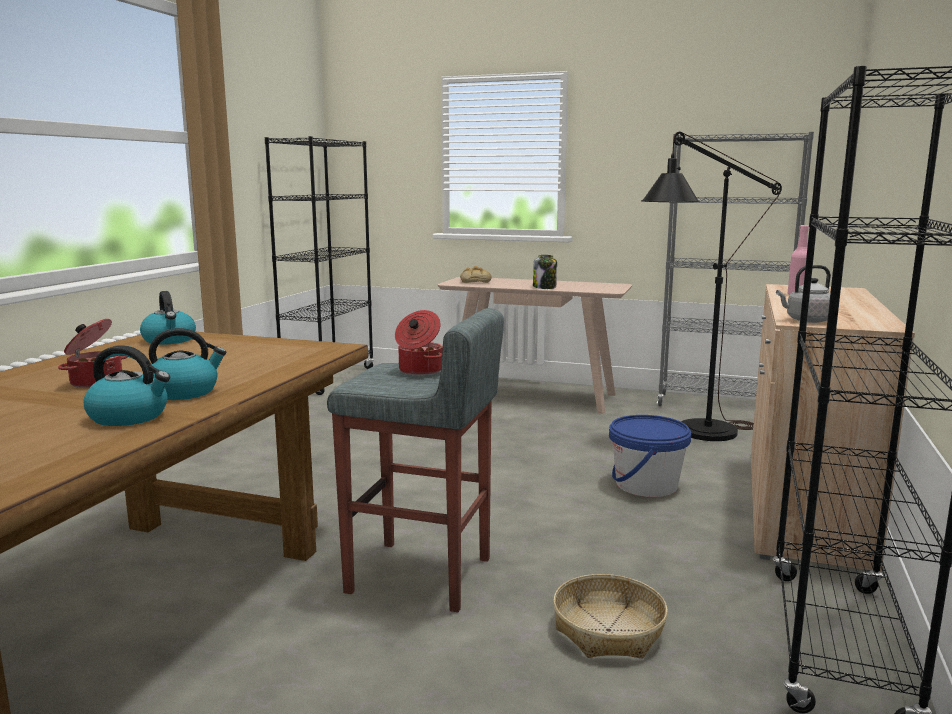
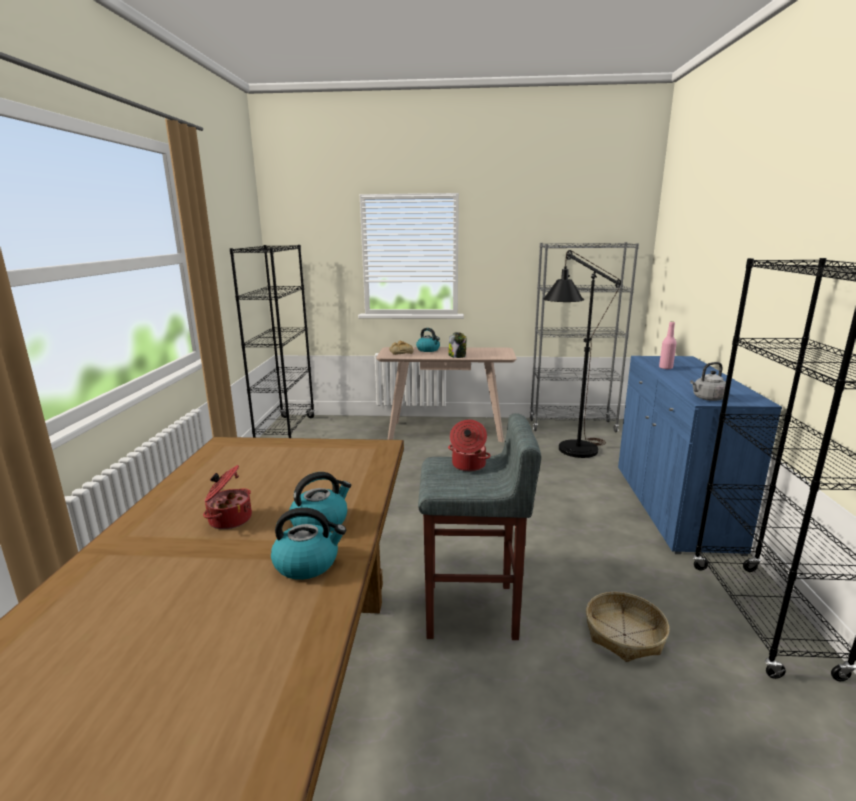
camera: 15 degrees left, 5 degrees up
kettle [140,291,196,345] -> kettle moved to [416,328,440,352]
blue bucket [609,415,691,497] -> none
beige cabinet [751,284,915,572] -> blue cabinet [618,356,782,556]

